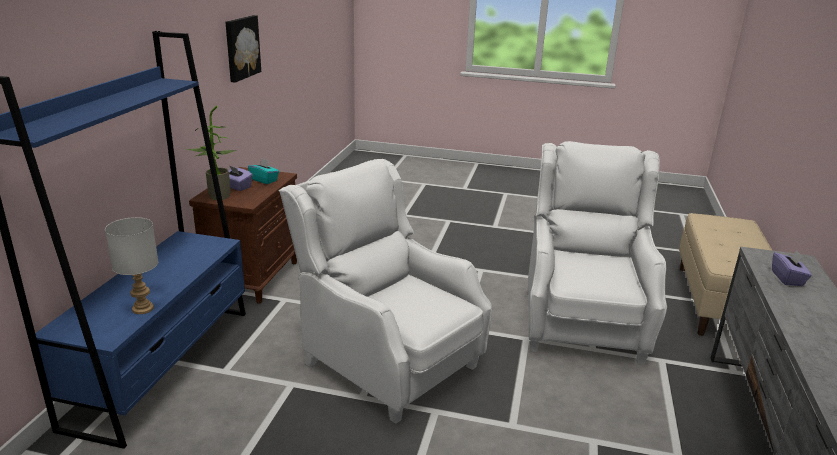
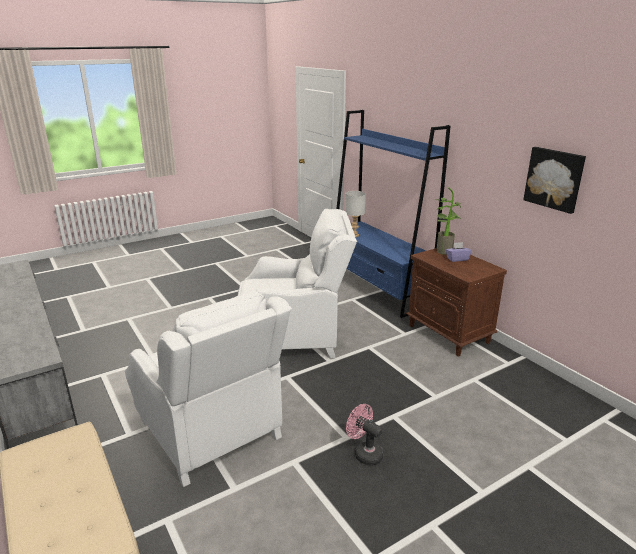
camera: 135 degrees right, 0 degrees up
turquoise tissue box [248,158,279,184] -> none
purple tissue box [772,250,812,286] -> none
none -> pink fan [346,404,384,466]

